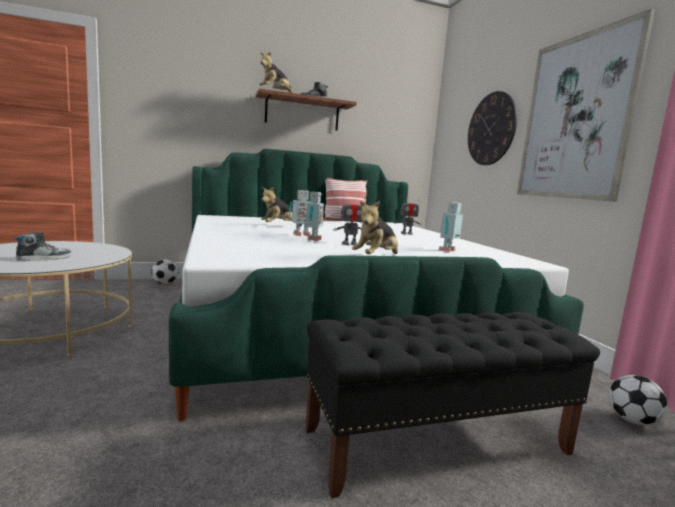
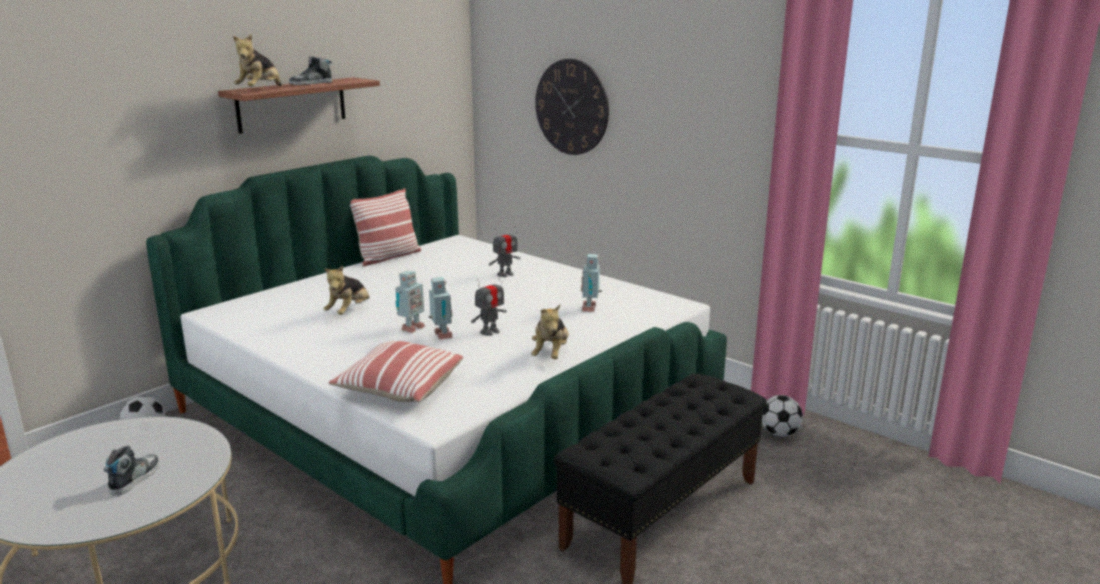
camera: 30 degrees left, 10 degrees up
picture [517,9,655,202] -> none
none -> pillow [329,341,463,402]

